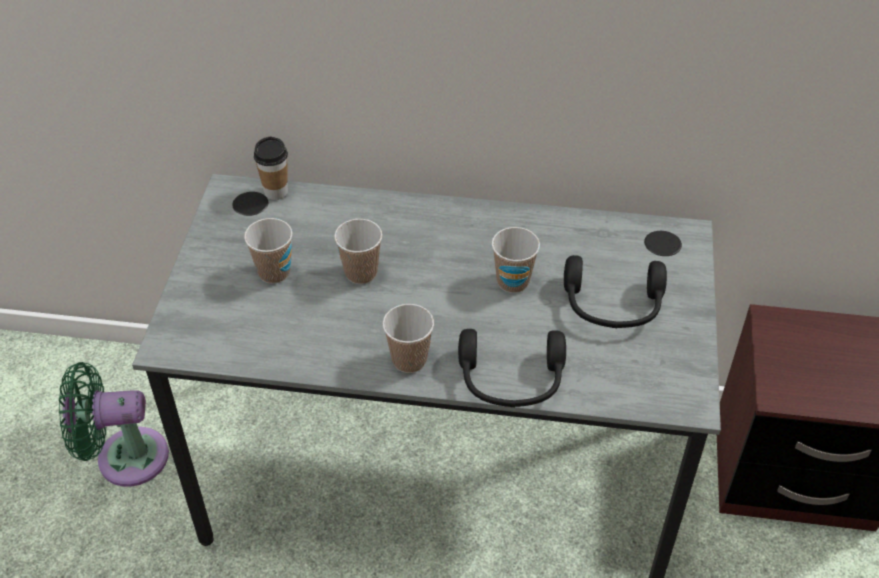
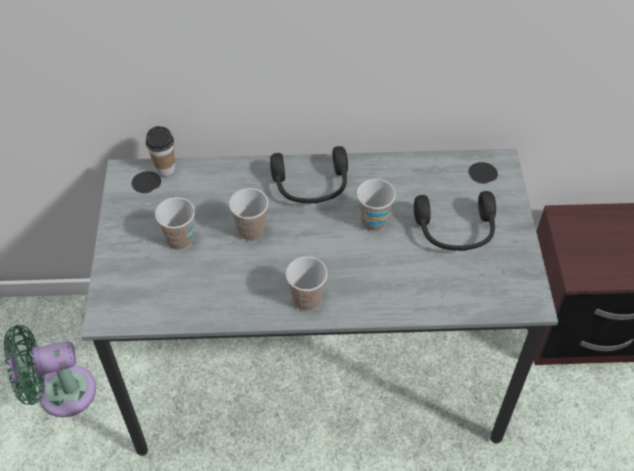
camera: 10 degrees left, 5 degrees up
black headphones [458,329,566,407] -> black headphones moved to [270,146,348,203]

